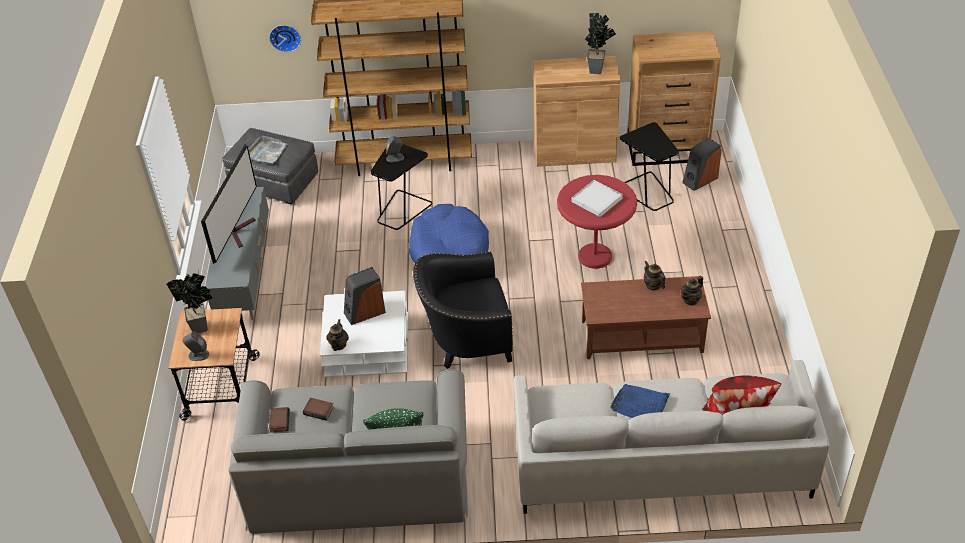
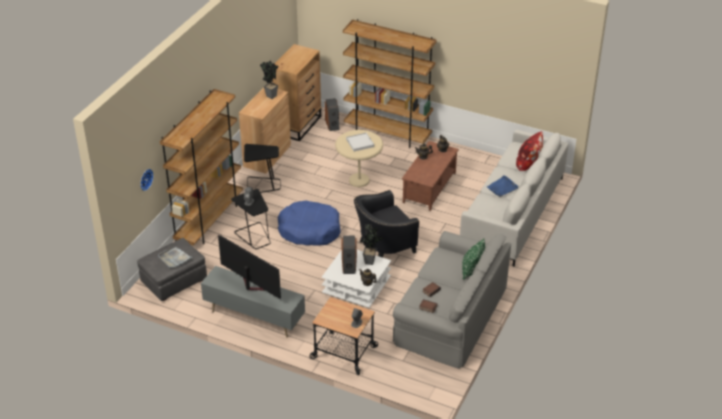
camera: 65 degrees left, 5 degrees down
potted plant [167,270,213,333] -> potted plant moved to [362,224,383,265]
black armchair [413,251,513,369] -> black armchair turned 45 degrees clockwise [354,190,419,257]
red side table [557,175,637,269] -> beige side table [335,130,383,187]
black side table [620,122,678,211] -> black side table moved to [244,144,281,193]
none -> brown bookcase [343,19,436,148]

